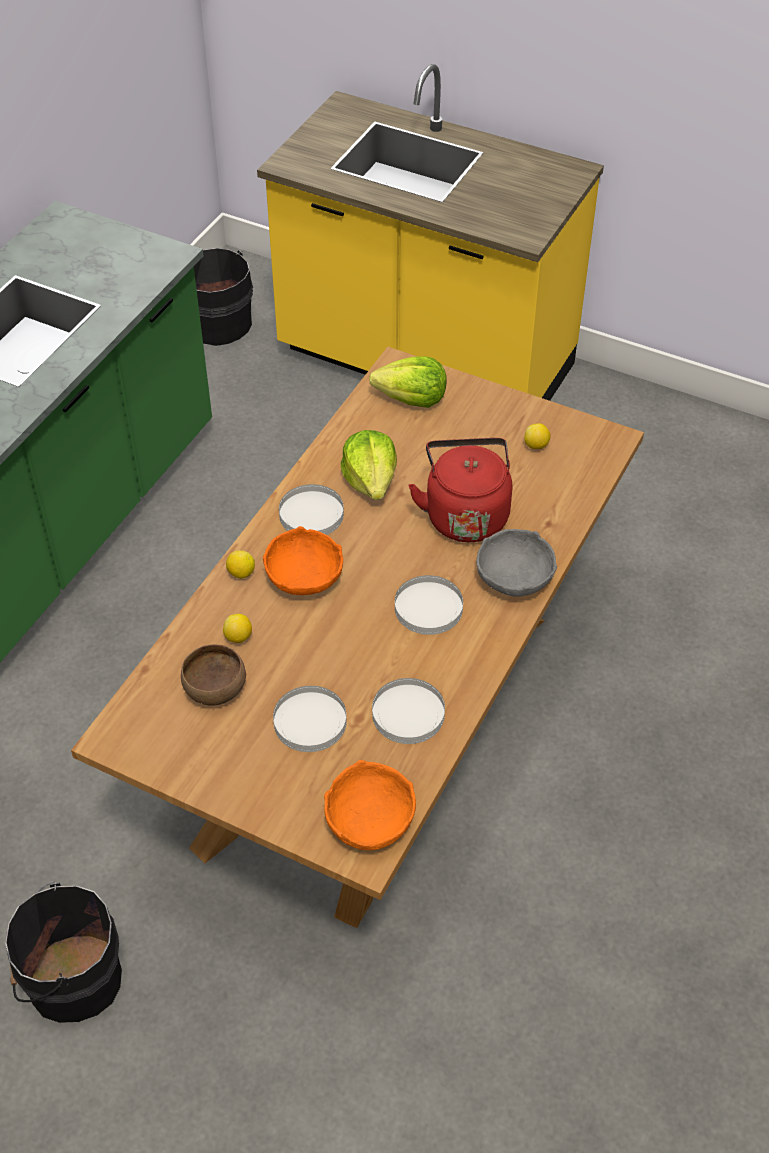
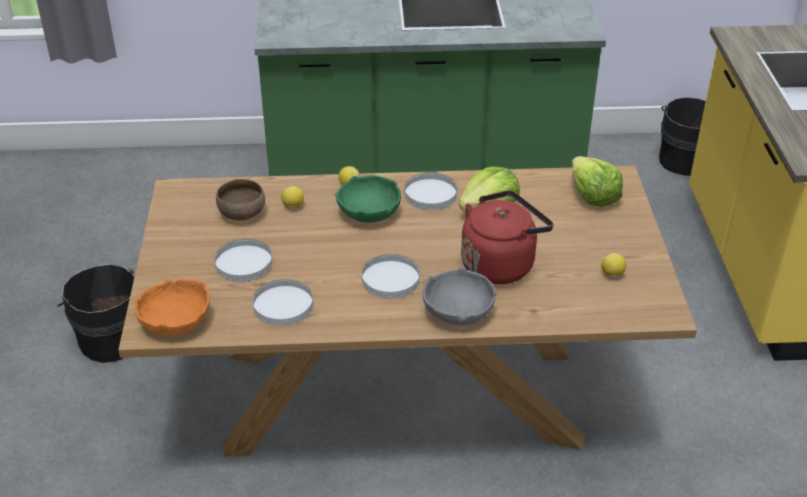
camera: 60 degrees right, 10 degrees down
orange bowl [263,526,343,595] -> green bowl [335,175,401,223]

